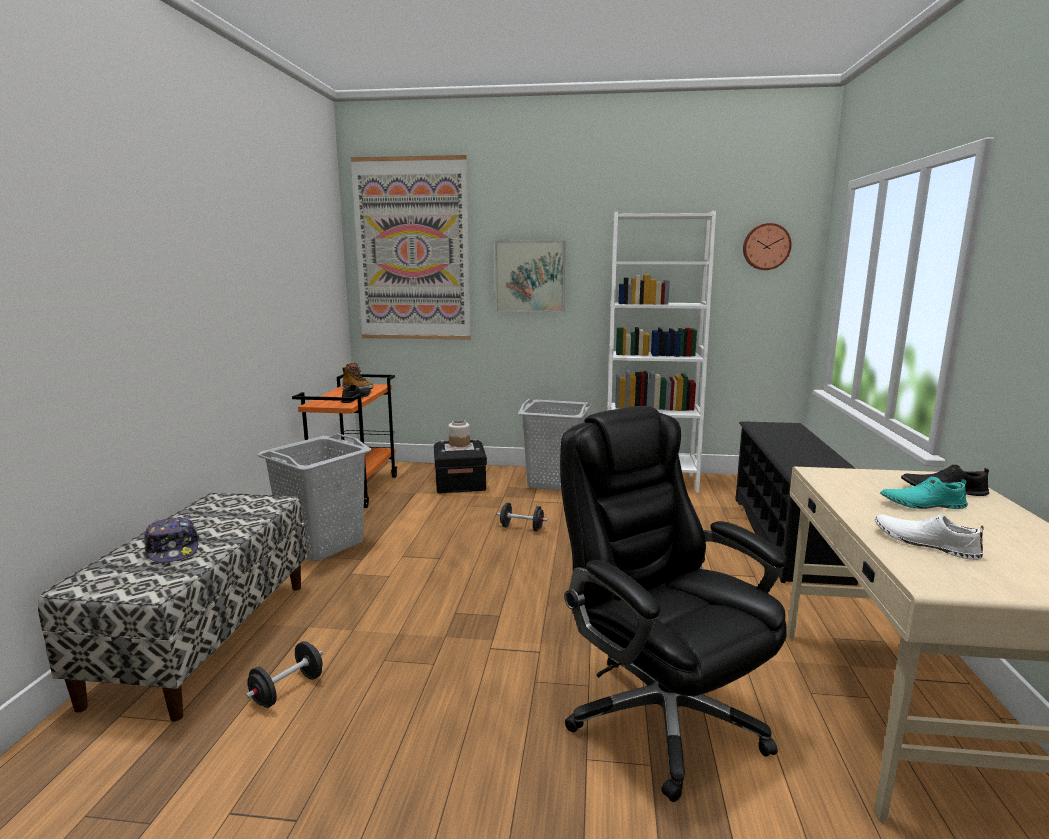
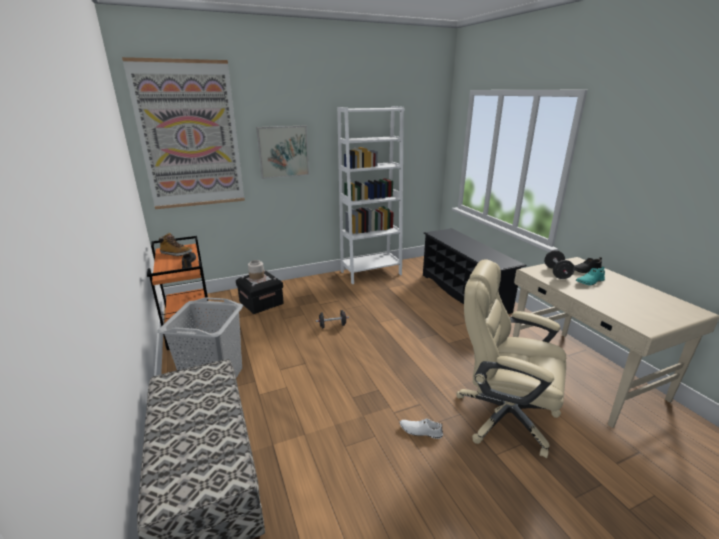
camera: 30 degrees left, 10 degrees up
cap [144,517,199,563] -> none
black dumbbell [246,641,323,708] -> black dumbbell moved to [544,250,575,279]
grey laundry basket [518,399,591,491] -> none
black office chair [560,406,787,802] -> beige office chair [456,259,566,458]
wall clock [743,223,792,270] -> none
white shoe [875,514,984,560] -> white shoe moved to [400,419,443,439]

